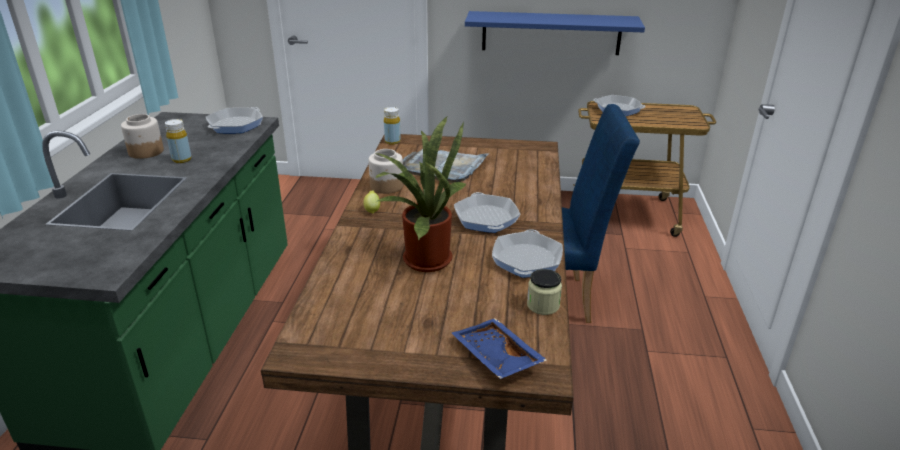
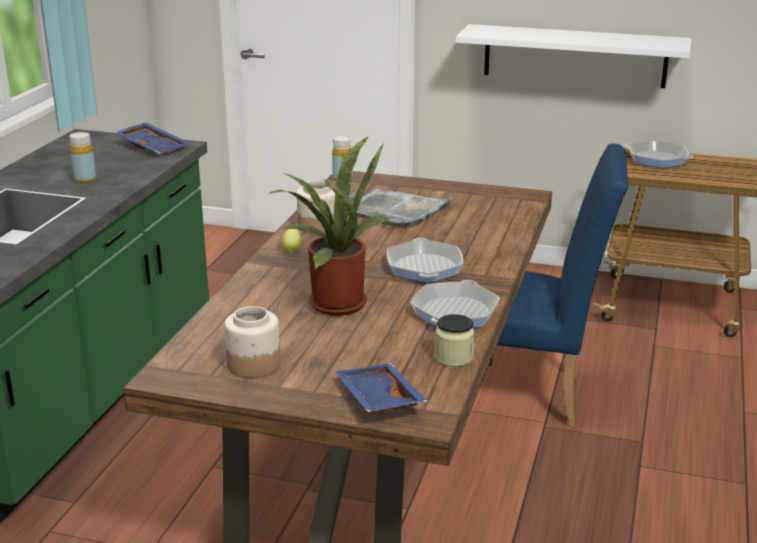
camera: 10 degrees right, 5 degrees down
jar [121,114,164,159] -> jar moved to [224,306,280,378]
frying pan [206,107,263,133] -> blue tray [116,122,190,156]
blue shelf [465,11,645,55] -> white shelf [456,24,692,88]

